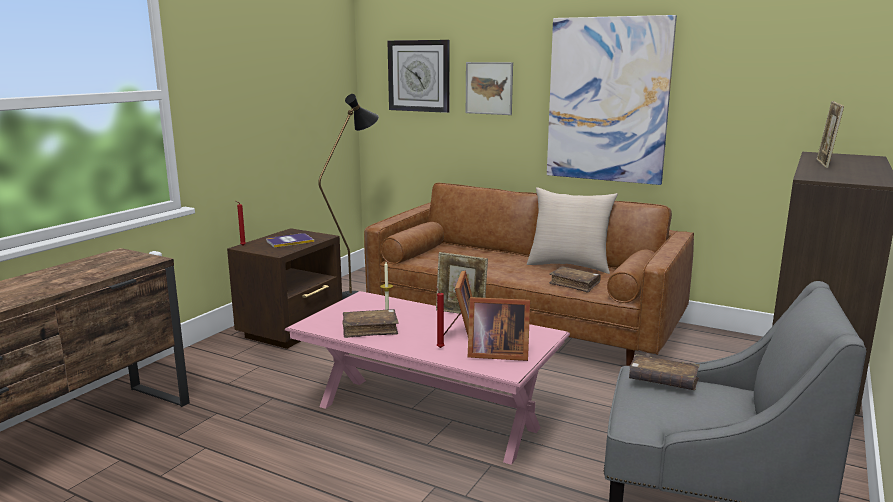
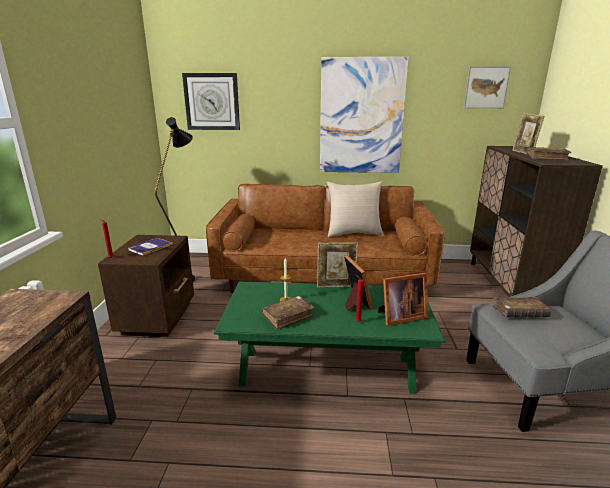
camera: 25 degrees left, 5 degrees up
pink coffee table [285,291,570,465] -> green coffee table [214,282,446,394]
picture [466,62,513,115] -> picture moved to [464,66,511,109]
brown book [549,266,601,293] -> brown book moved to [526,147,571,161]

